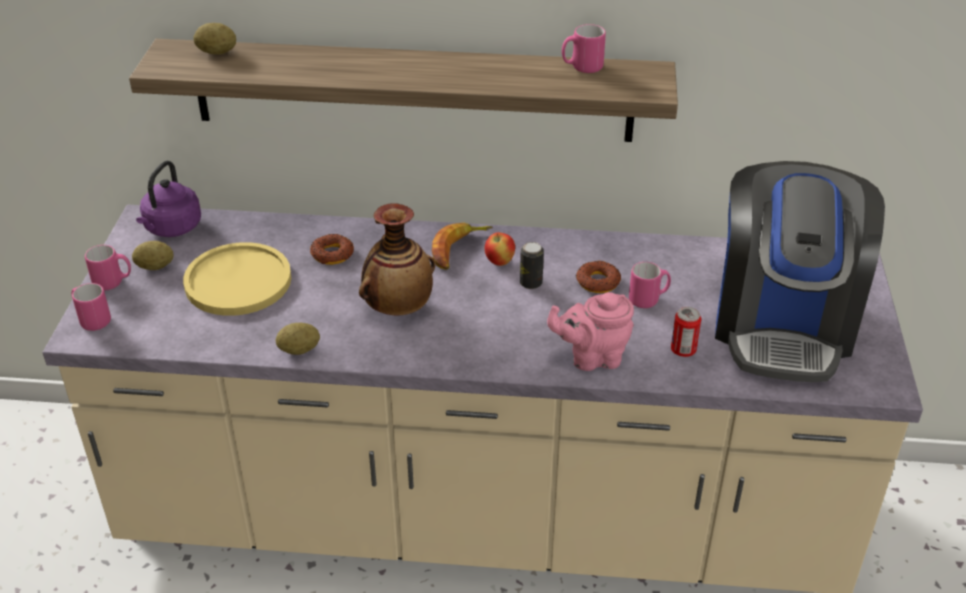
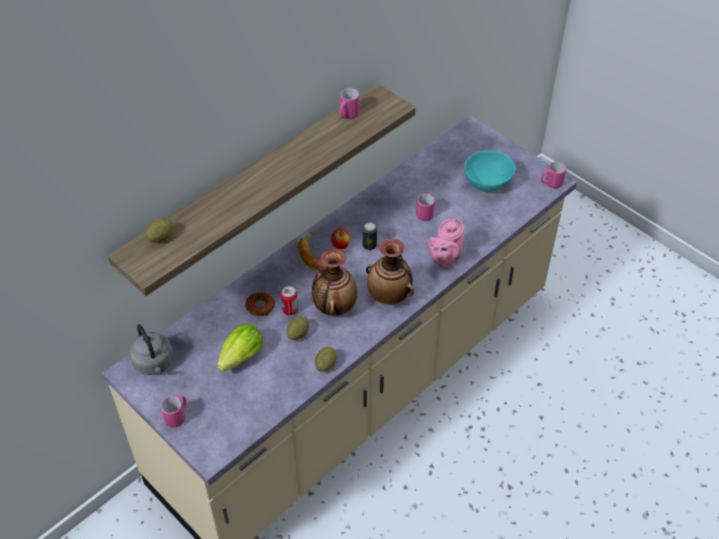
camera: 50 degrees left, 10 degrees up
pink mug [72,283,111,331] -> pink mug moved to [541,162,566,188]
potato [132,241,174,270] -> potato moved to [287,317,309,340]
purple kettle [136,161,201,237] -> grey kettle [129,324,173,375]
yellow plate [183,242,291,316] -> lettuce [217,324,263,372]
donut [576,260,621,293] -> none
can [671,307,701,357] -> can moved to [281,286,298,315]
coffee machine [715,161,885,382] -> turquoise bowl [464,150,516,192]
none -> vase [366,239,414,305]

